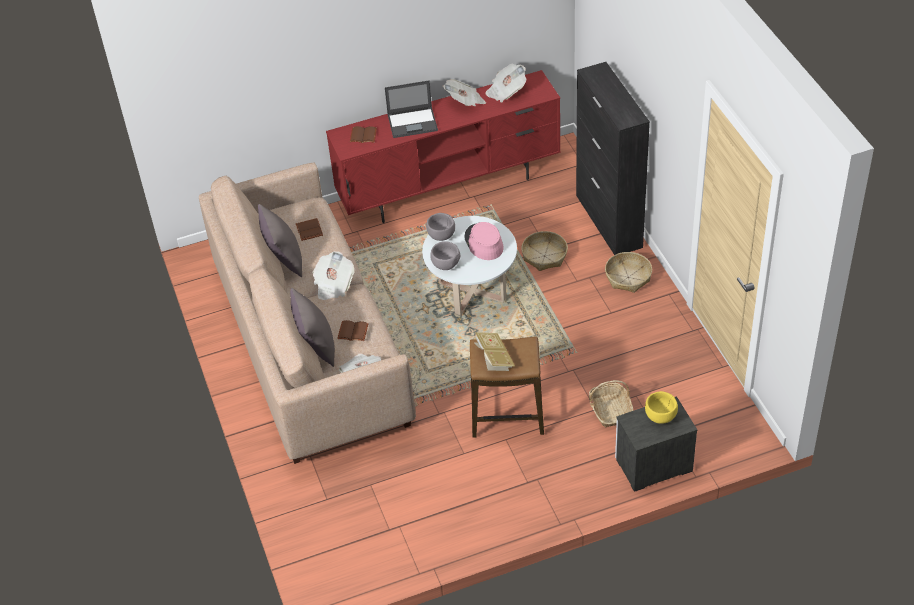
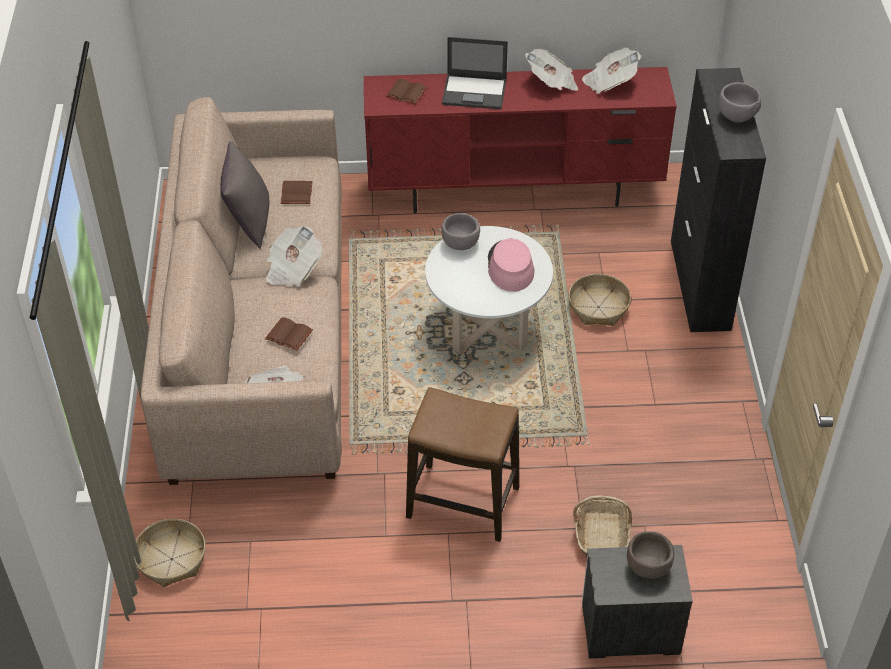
camera: 15 degrees right, 0 degrees up
grey pillow [290,288,335,367] -> none
grey bowl [430,241,460,270] -> grey bowl moved to [718,82,761,123]
book [474,332,515,371] -> none
basket [605,252,652,293] -> basket moved to [134,519,206,587]
yellow bowl [645,391,678,424] -> brown bowl [627,531,675,579]

